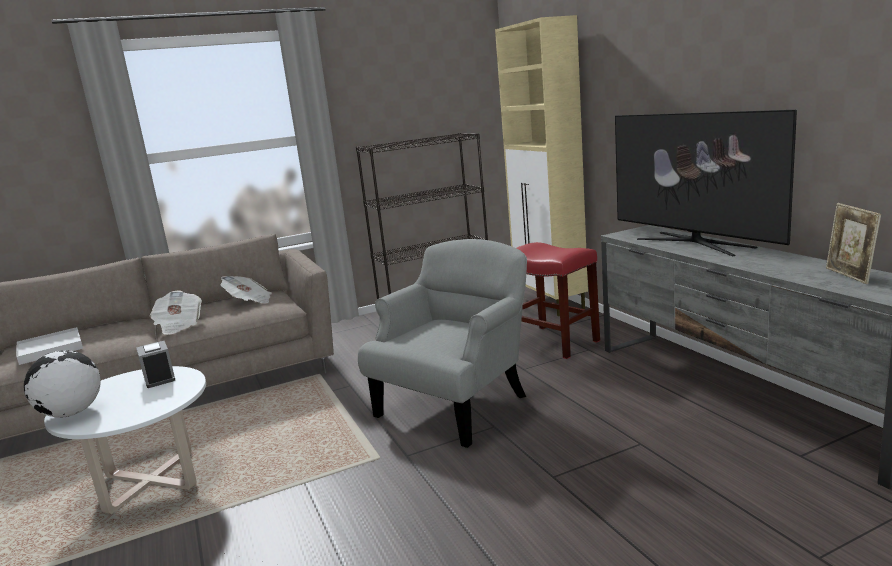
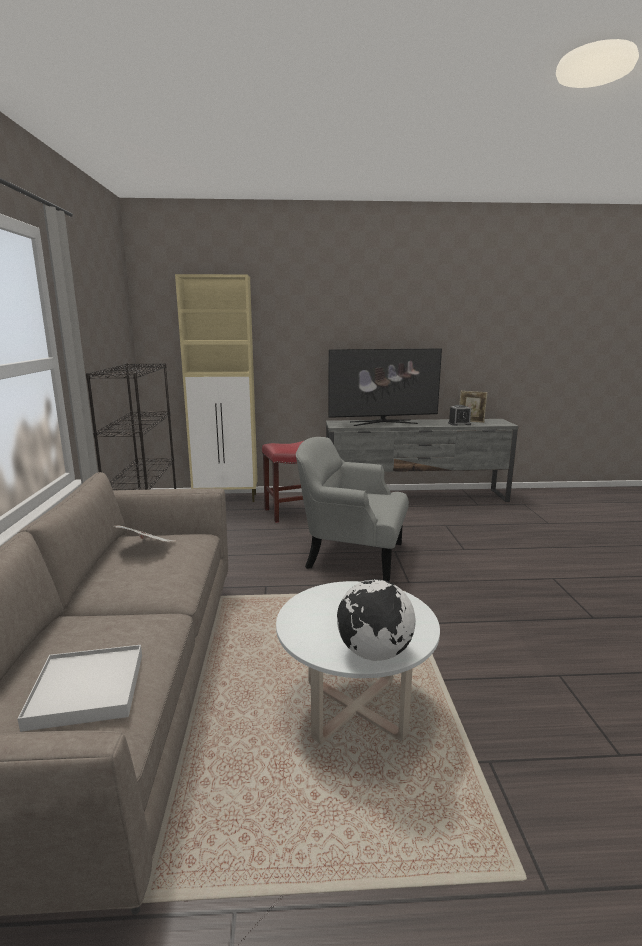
camera: 70 degrees left, 0 degrees up
alarm clock [136,341,175,388] -> alarm clock moved to [448,405,471,426]
newspaper [150,291,202,335] -> none
grey armchair [358,239,527,448] -> grey armchair turned 45 degrees counterclockwise [296,437,409,581]

